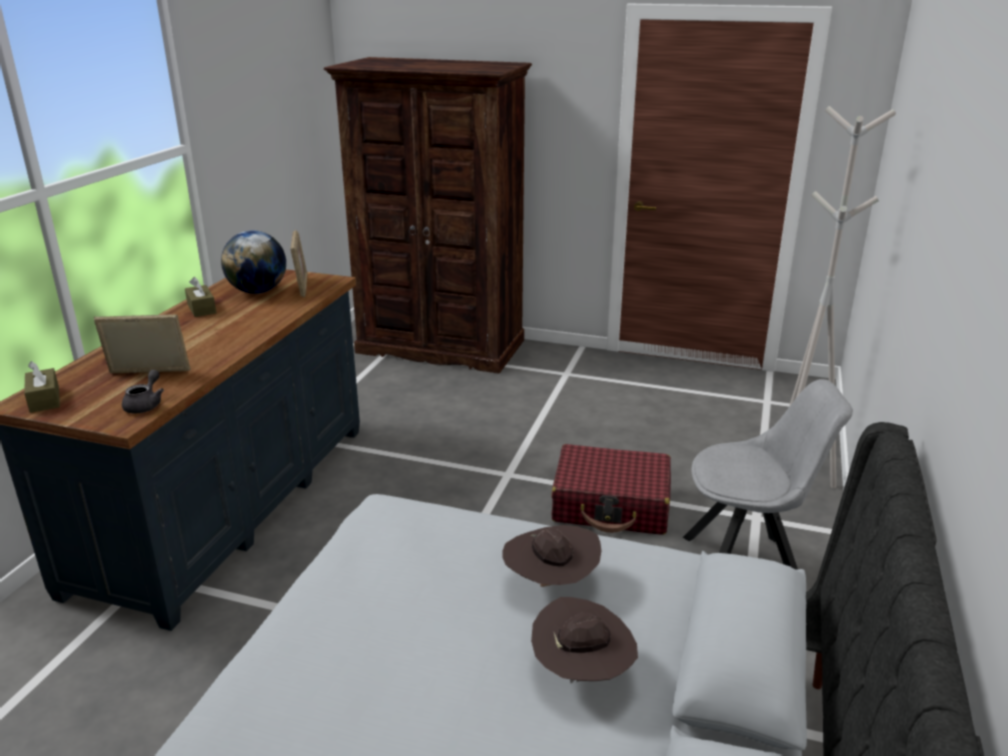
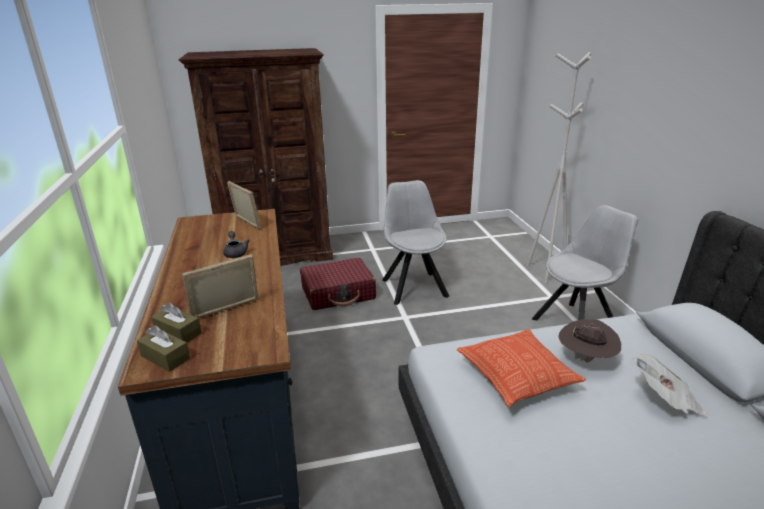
camera: 30 degrees left, 0 degrees up
grey teapot [122,370,164,413] -> grey teapot moved to [223,231,250,258]
brown tissue box [185,277,216,317] -> brown tissue box moved to [151,302,202,343]
globe [221,230,286,294] -> none
brown hat [531,597,638,683] -> newspaper [633,354,707,416]
red suitcase [551,444,671,535] -> red suitcase moved to [300,258,376,310]
none -> grey chair [382,180,449,305]
none -> orange pillow [457,329,586,407]

